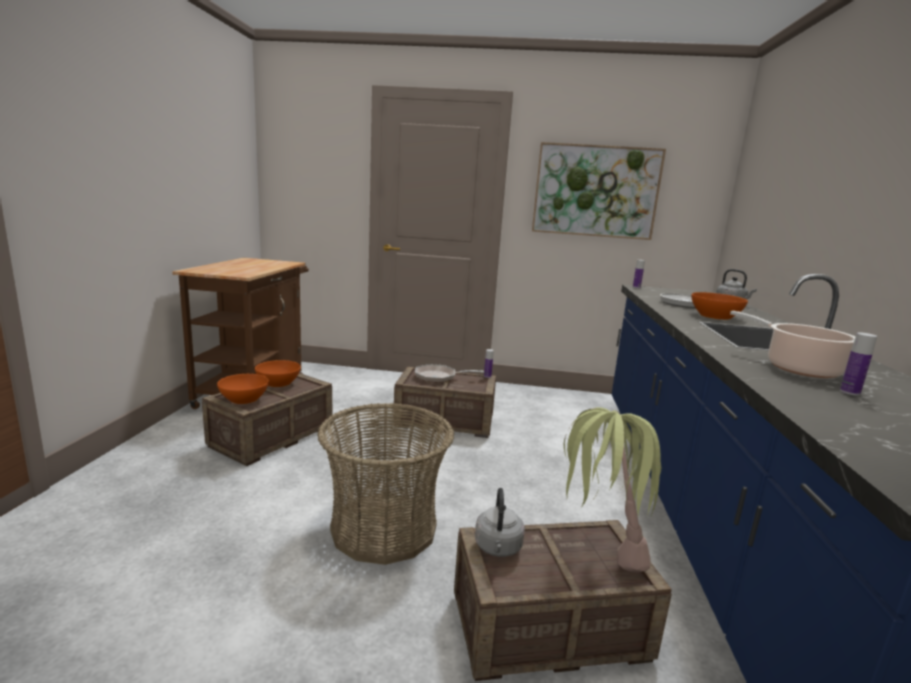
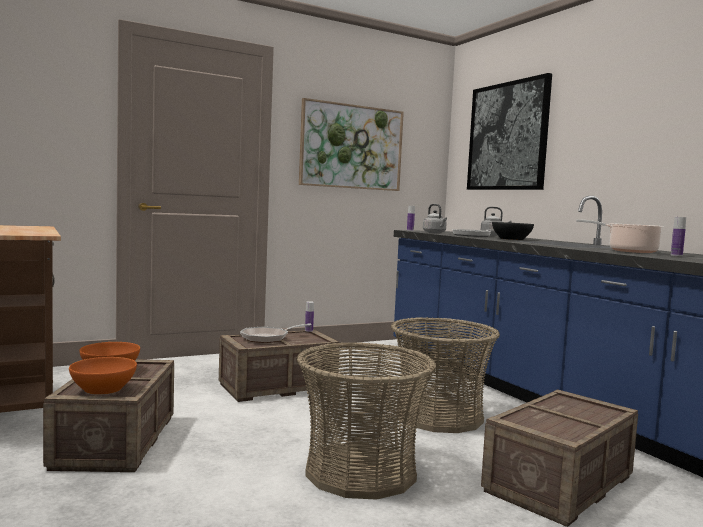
camera: 35 degrees left, 10 degrees down
grey kettle [475,488,525,557] -> grey kettle moved to [423,204,447,233]
potted plant [564,407,661,573] -> none
orange bowl [691,292,748,320] -> black bowl [492,222,534,240]
none -> basket [391,317,500,433]
none -> picture [467,73,552,190]

